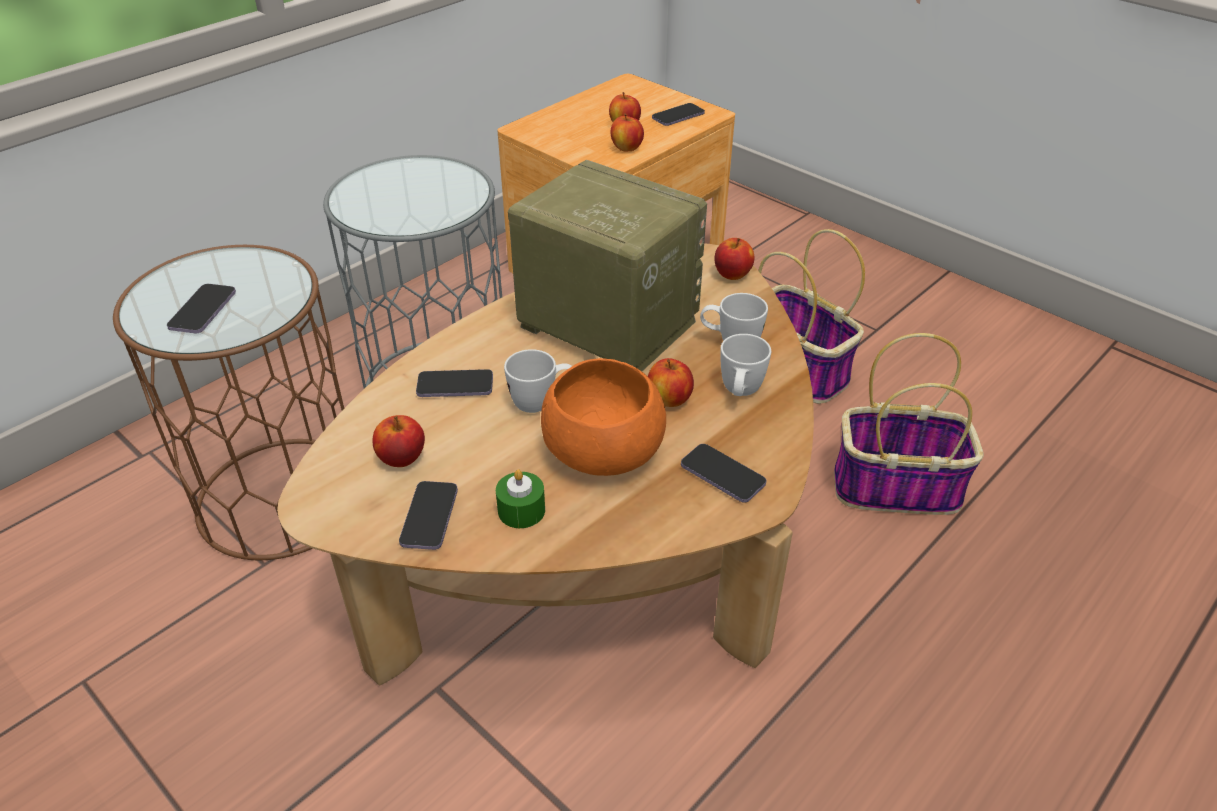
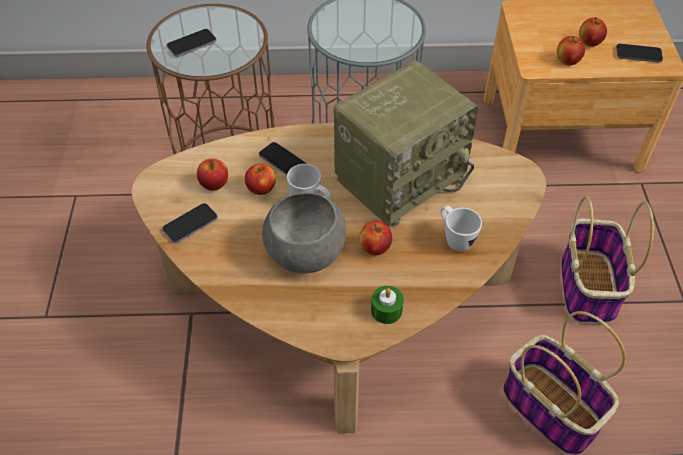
camera: 45 degrees right, 10 degrees up
green candle [496,469,545,528] -> green candle moved to [371,286,404,324]
radio [508,160,707,371] -> radio turned 60 degrees clockwise [333,60,479,228]
orange bowl [541,358,666,476] -> grey bowl [262,192,346,274]
phone [681,444,766,503] -> none
apple [714,238,754,280] -> apple moved to [245,163,276,195]
white mug [720,334,771,396] -> none

